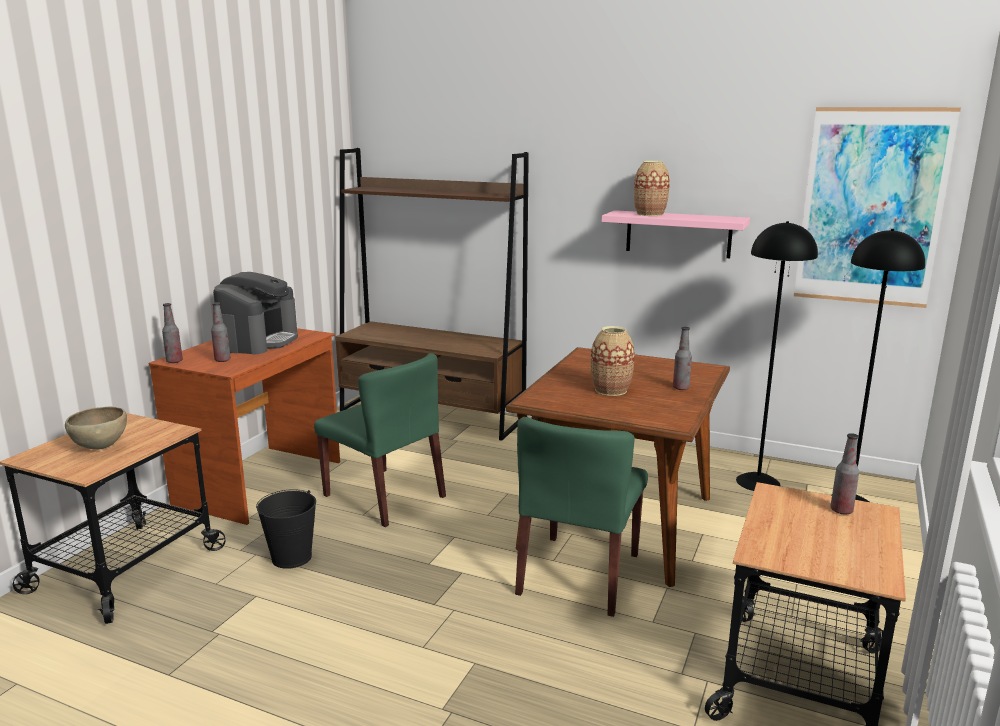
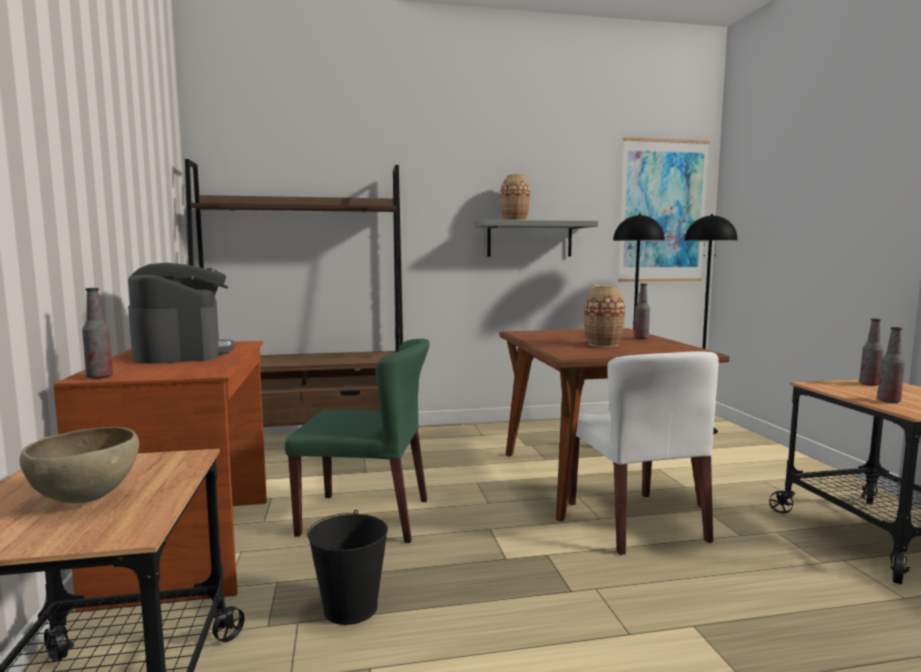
camera: 35 degrees left, 10 degrees down
bottle [211,302,231,362] -> bottle moved to [877,327,905,403]
green chair [515,417,648,617] -> white chair [568,351,719,555]
pink shelf [602,210,750,258] -> grey shelf [475,220,598,257]

